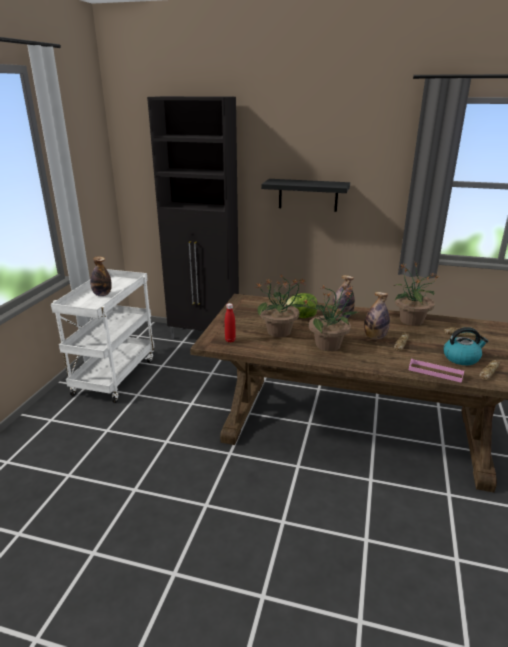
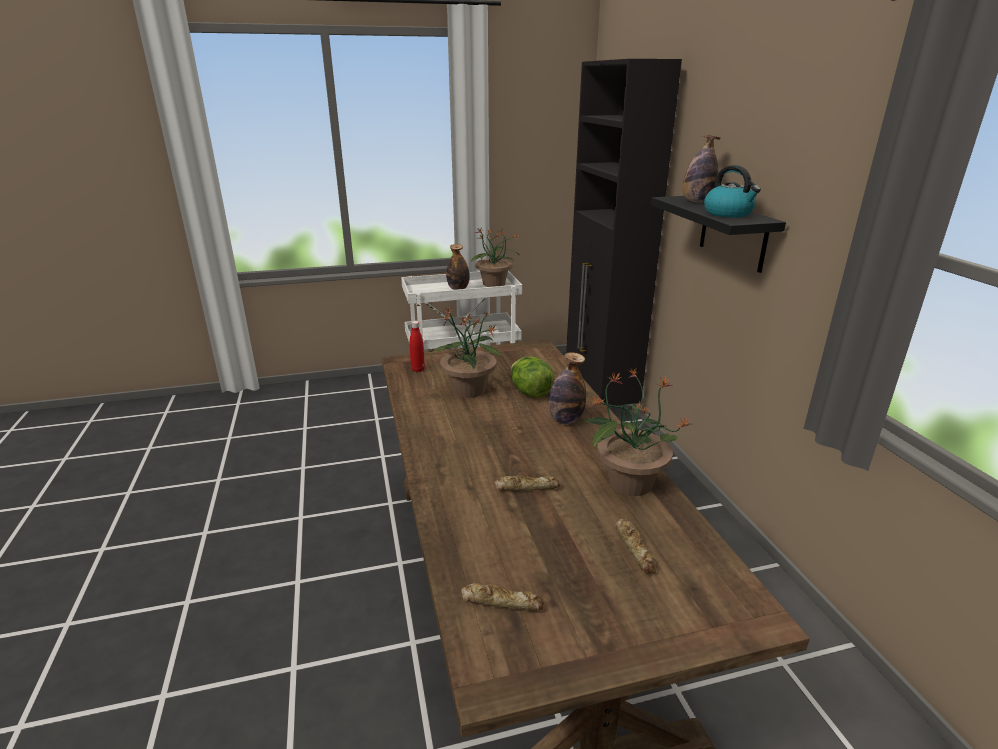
camera: 60 degrees right, 0 degrees up
potted plant [304,285,360,351] -> potted plant moved to [471,228,520,287]
bottle [364,292,390,339] -> bottle moved to [683,134,720,202]
pink tray [409,359,464,383] -> none
kettle [444,327,488,365] -> kettle moved to [704,165,761,218]

